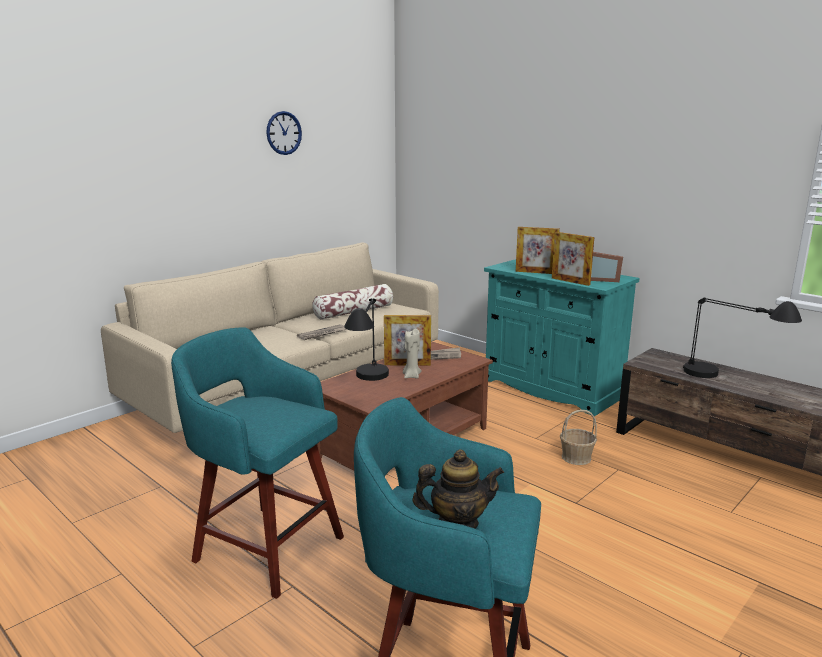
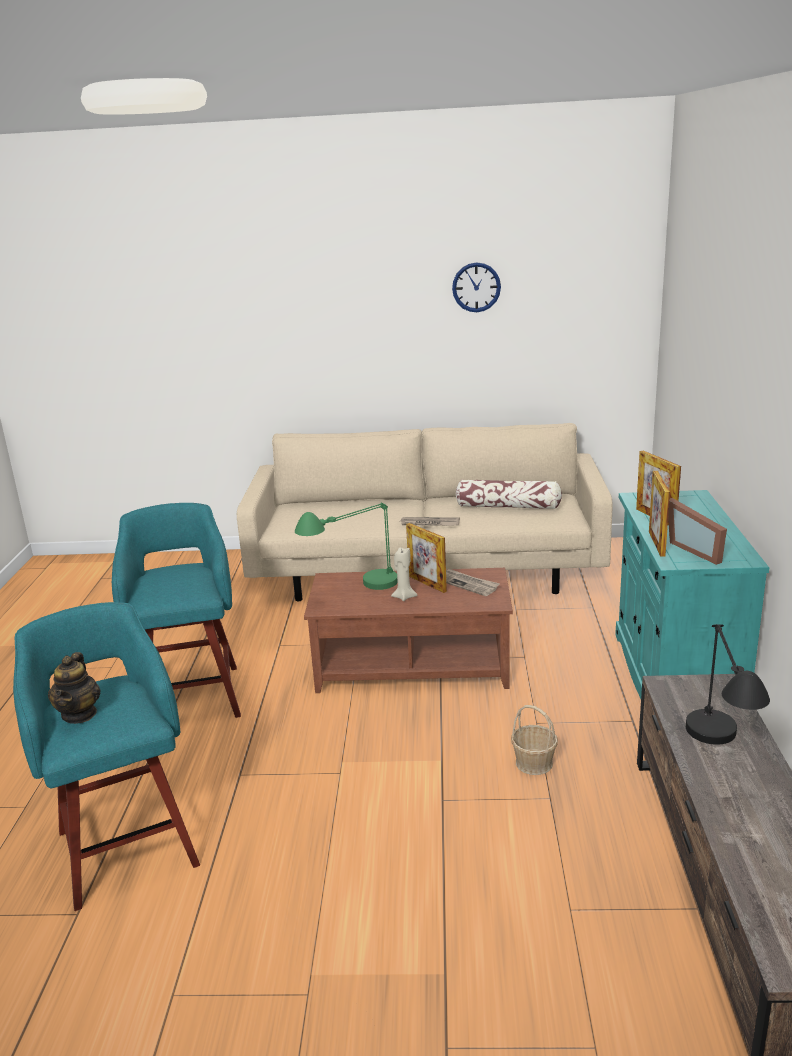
camera: 50 degrees right, 5 degrees up
black table lamp [344,298,389,381] -> green table lamp [295,503,398,590]
teapot [412,449,504,529] -> teapot turned 45 degrees clockwise [48,652,101,724]

